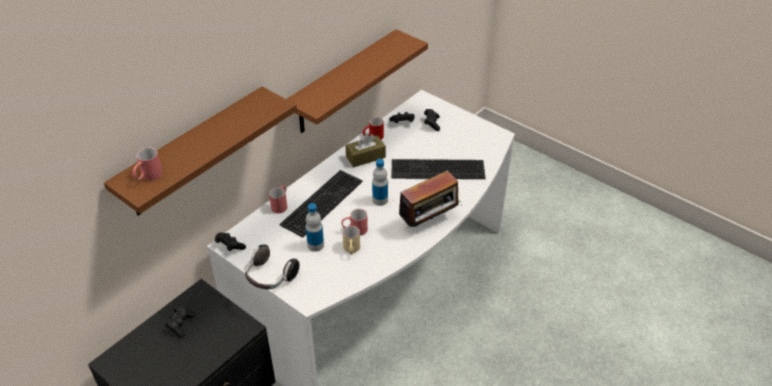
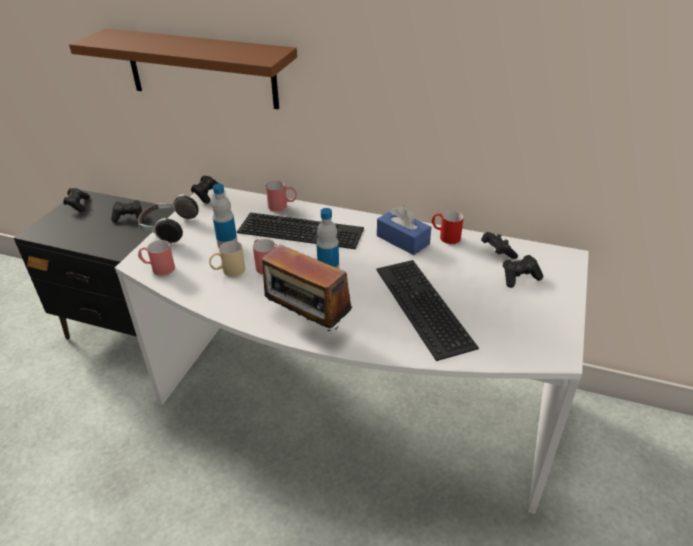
camera: 70 degrees right, 5 degrees down
red mug [132,147,163,180] -> red mug moved to [138,240,175,276]
brown shelf [287,29,428,133] -> none
brown tissue box [346,134,386,167] -> blue tissue box [377,205,431,255]
none -> black game controller [63,188,90,212]

